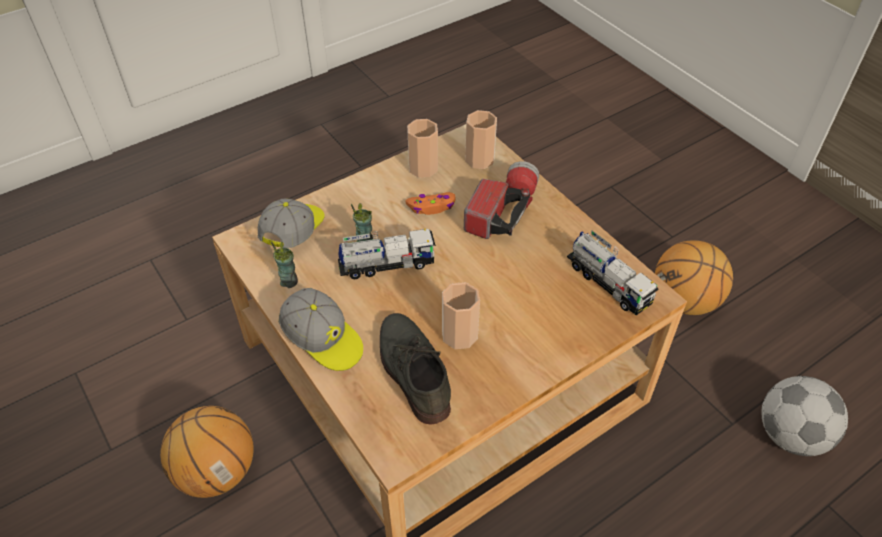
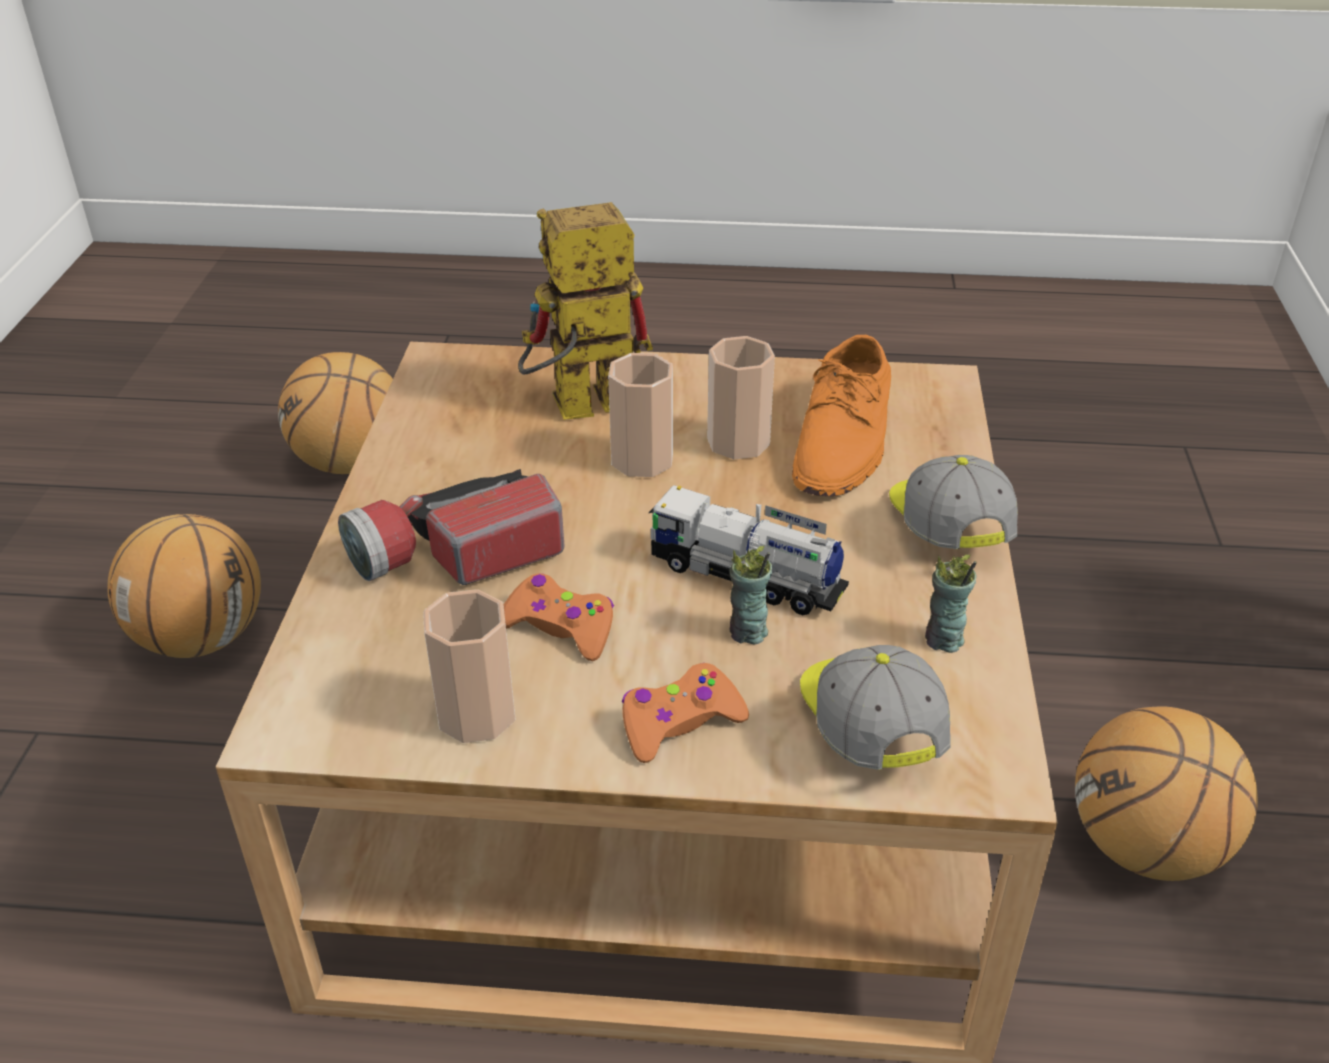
camera: 140 degrees left, 10 degrees down
cap [258,199,324,248] -> cap turned 105 degrees clockwise [800,645,951,770]
grey shoe [380,313,451,425] -> orange shoe [792,335,891,496]
cup [465,110,497,169] -> cup moved to [608,353,673,477]
toy truck [567,230,659,315] -> none
football [761,376,848,456] -> basketball [278,352,393,474]
none -> toy robot [518,202,653,420]
none -> orange game controller [621,663,749,763]

